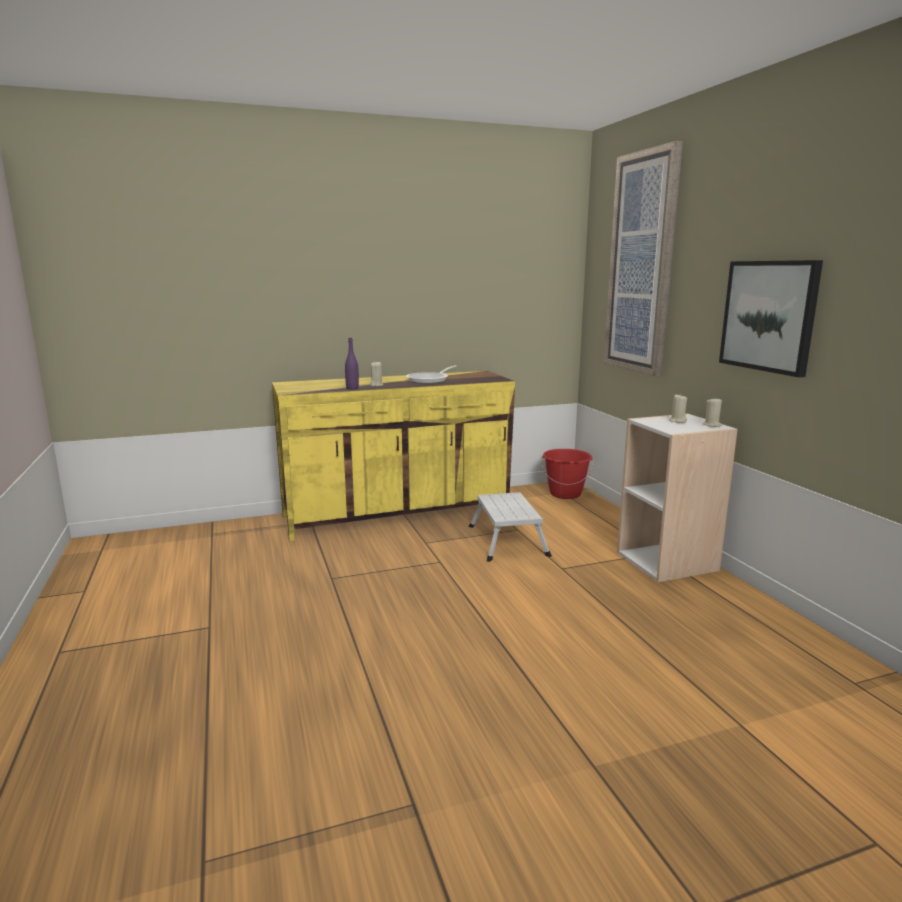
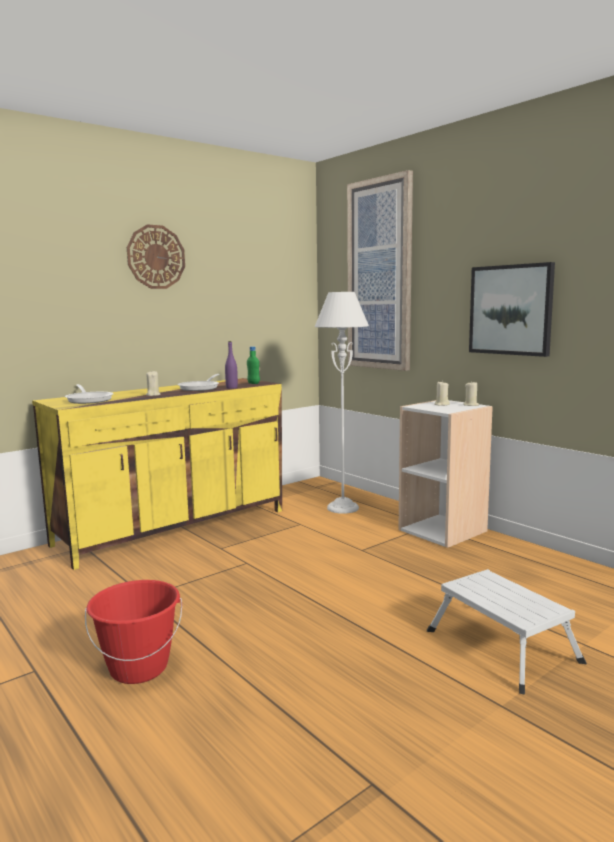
camera: 20 degrees left, 5 degrees down
purple bottle [345,338,359,389] -> purple bottle moved to [225,341,238,389]
white step ladder [468,492,552,562] -> white step ladder moved to [427,569,587,694]
red bucket [541,449,593,499] -> red bucket moved to [85,580,182,684]
none -> frying pan [65,384,114,404]
none -> wall clock [127,224,185,289]
none -> green bottle [247,346,260,384]
none -> grey floor lamp [315,292,369,514]

